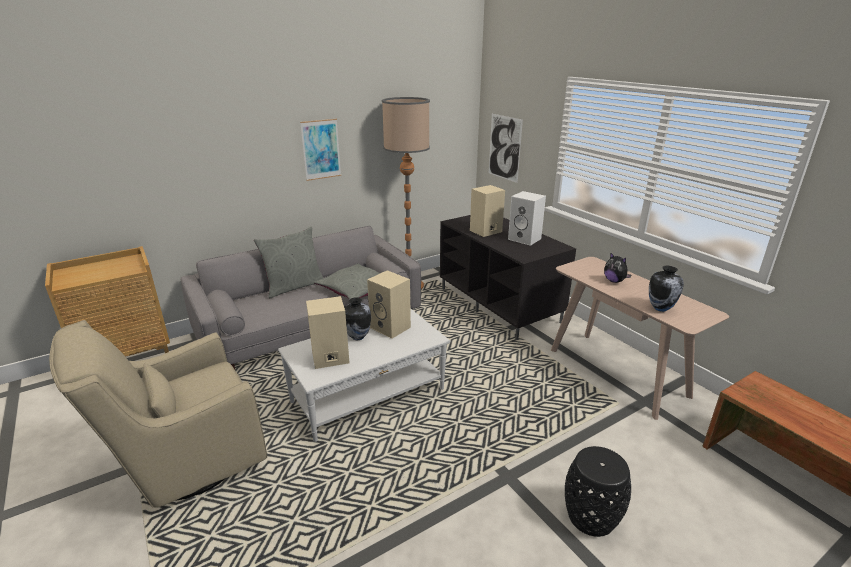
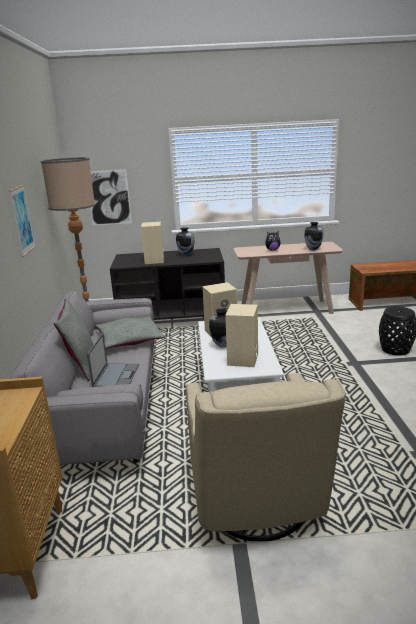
camera: 60 degrees left, 5 degrees down
white speaker [508,191,546,246] -> vase [176,227,194,256]
none -> laptop [87,333,139,387]

